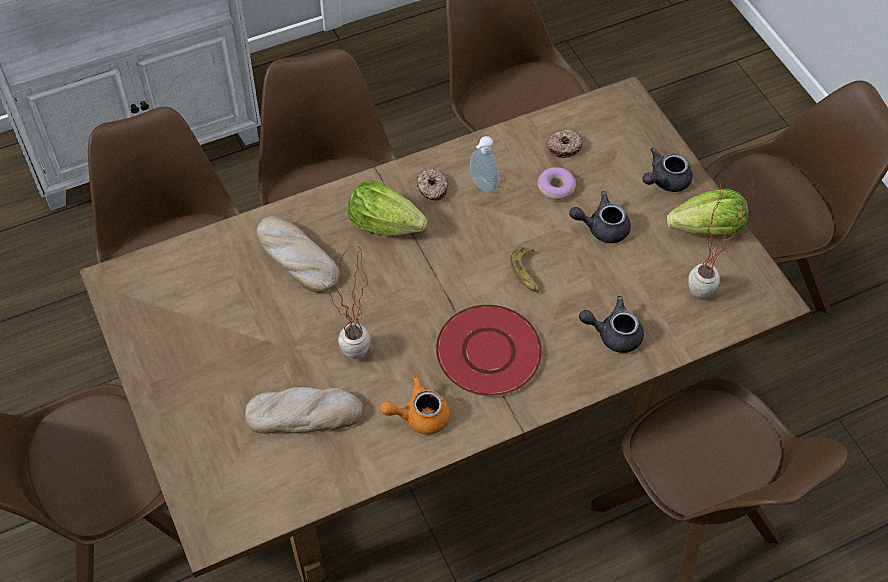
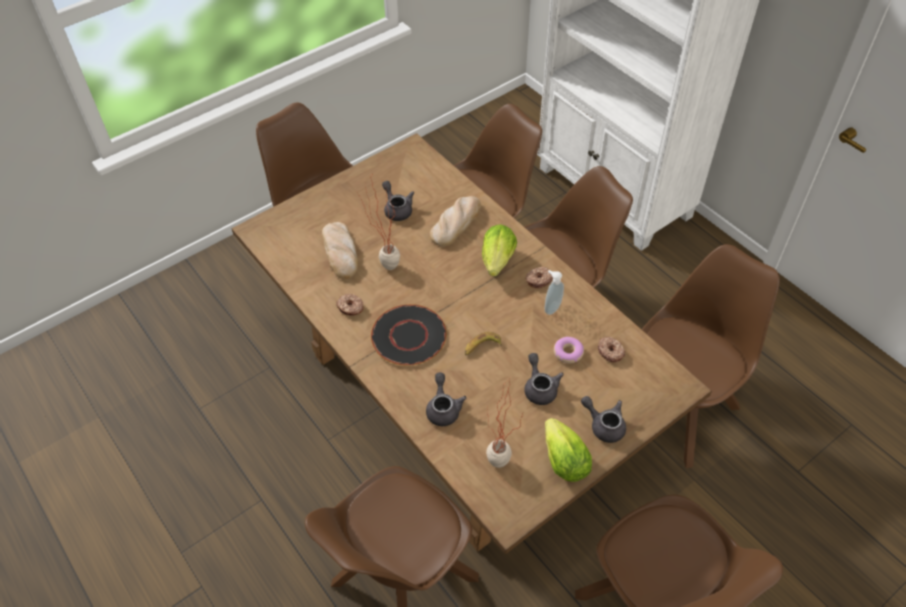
camera: 80 degrees right, 5 degrees down
orange teapot [380,376,450,434] -> donut [337,294,364,316]
red plate [436,304,542,396] -> black plate [371,304,447,366]
none -> grey teapot [382,181,414,221]

